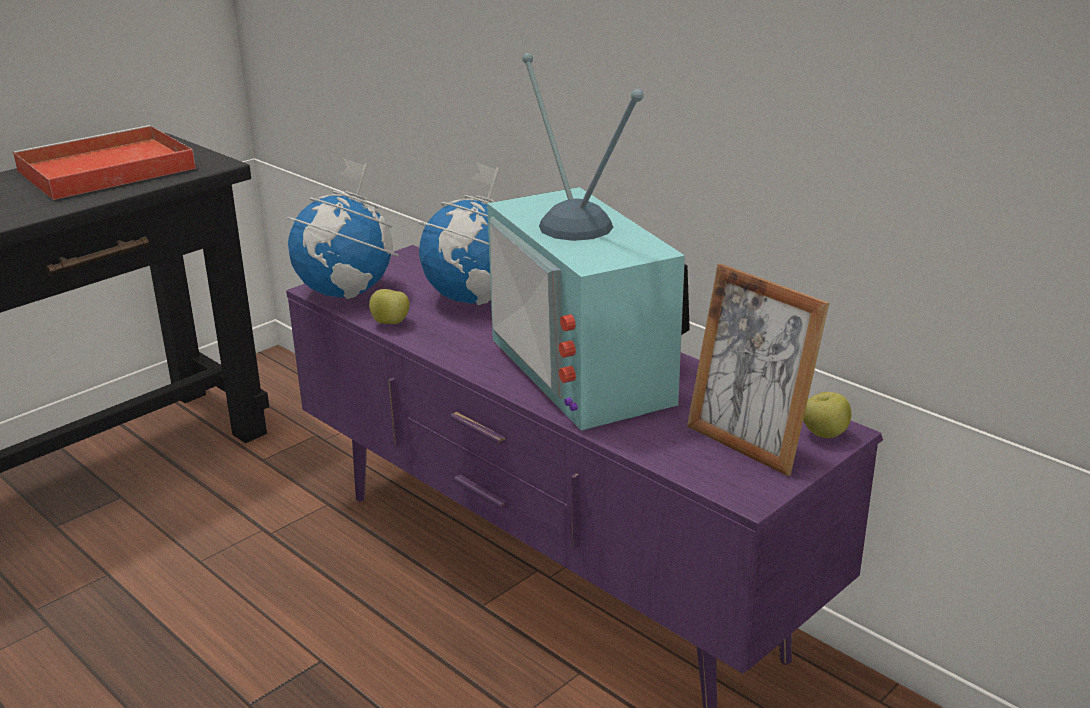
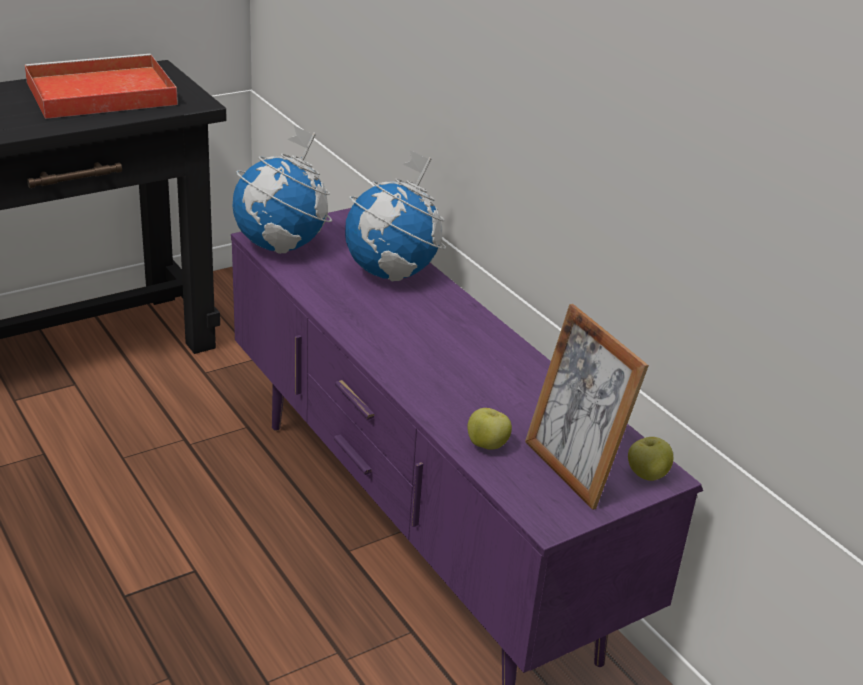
camera: 10 degrees right, 5 degrees up
apple [369,289,409,324] -> apple moved to [468,408,512,449]
television [487,53,690,431] -> none

